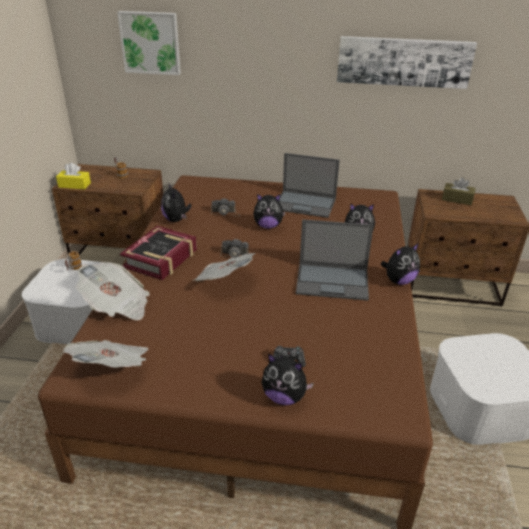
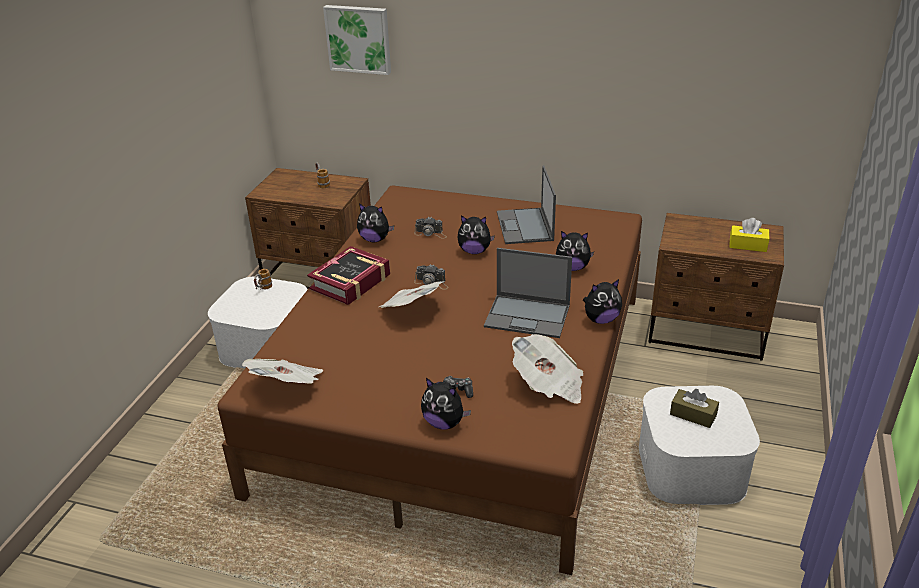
camera: 10 degrees right, 0 degrees up
yellow tissue box [56,163,91,189] -> yellow tissue box moved to [729,218,769,252]
newspaper [76,262,150,320] -> newspaper moved to [512,334,583,404]
plush toy [161,183,192,222] -> plush toy turned 60 degrees counterclockwise [357,203,394,242]
laptop [279,153,340,218] -> laptop turned 60 degrees clockwise [497,165,556,244]
picture [337,36,477,89] -> none
brown tissue box [442,177,476,205] -> brown tissue box moved to [670,389,719,428]

